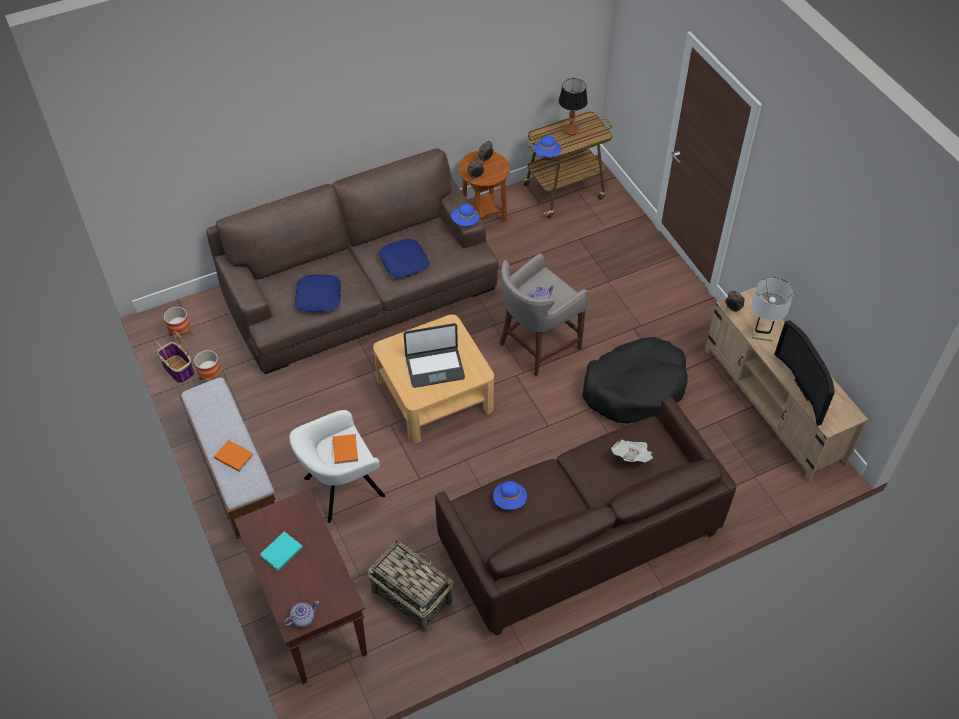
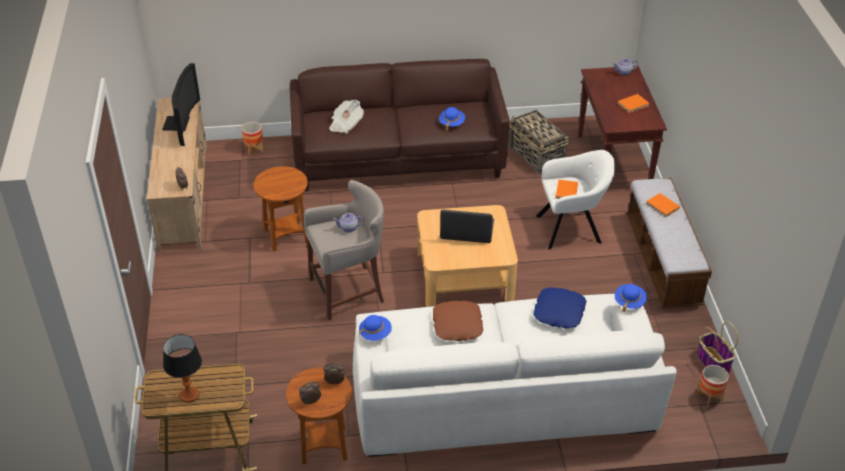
camera: 160 degrees left, 10 degrees down
planter [194,350,224,382] -> planter moved to [241,122,264,156]
brown sofa [206,148,498,374] -> white sofa [353,294,677,457]
turquoise book [260,531,303,571] -> orange book [617,94,650,113]
blue pillow [379,239,430,278] -> brown pillow [433,301,483,341]
blue hat [534,136,561,157] -> blue hat moved to [615,284,647,312]
black dog bed [582,337,687,424] -> brown side table [253,166,308,251]
white table lamp [752,277,794,341] -> none

